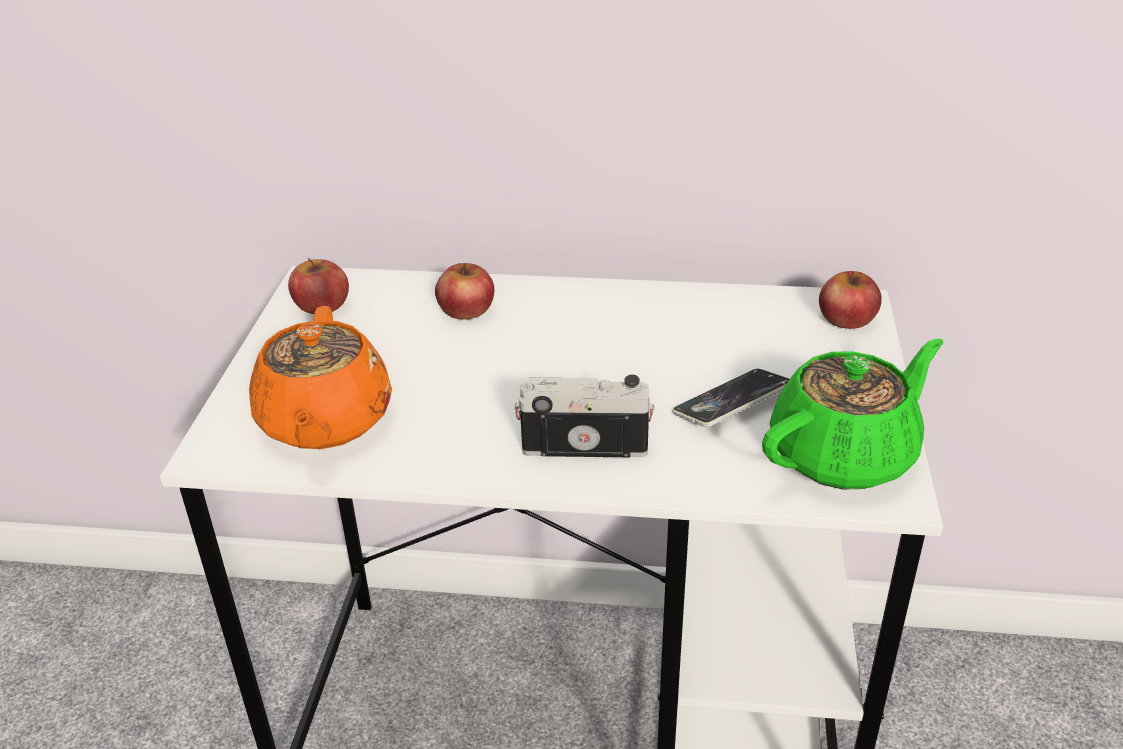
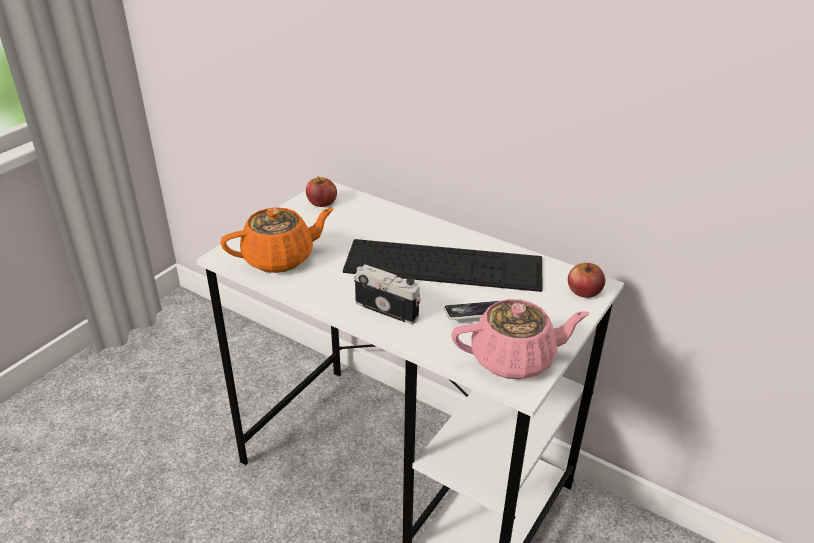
camera: 25 degrees right, 0 degrees up
orange teapot [249,306,392,449] -> orange teapot turned 135 degrees counterclockwise [220,207,334,273]
apple [435,263,494,319] -> none
green teapot [762,339,943,489] -> pink teapot [451,299,590,379]
none -> keyboard [343,239,542,292]

